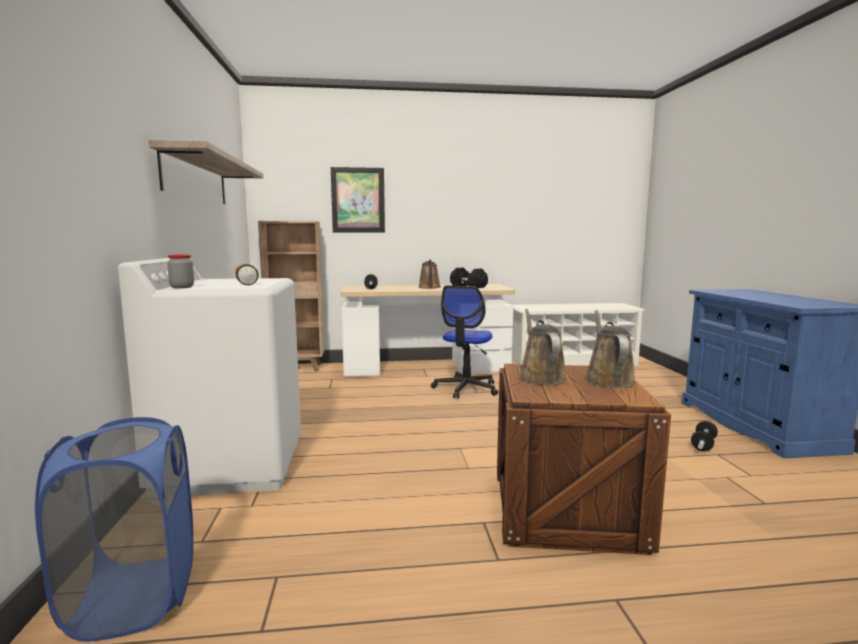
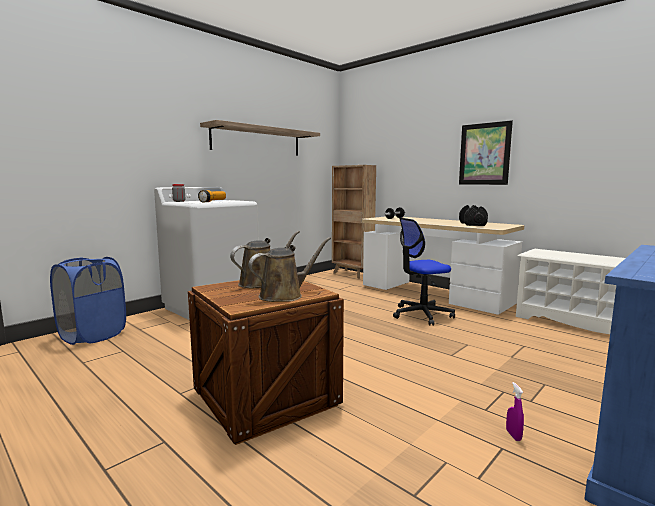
camera: 50 degrees right, 0 degrees up
picture [331,167,385,232] -> picture moved to [459,120,513,185]
brown watering can [418,259,440,289] -> none
dumbbell [691,421,718,451] -> purple spray bottle [506,382,524,441]

